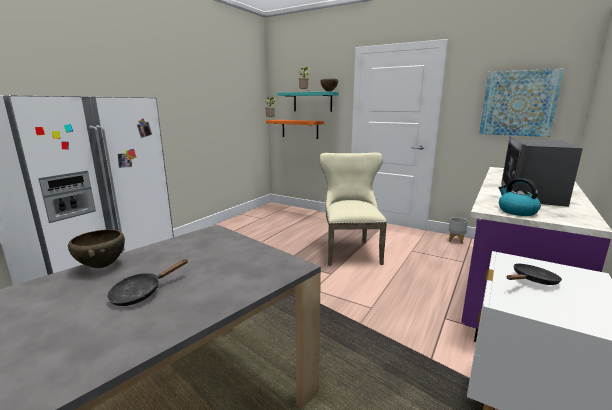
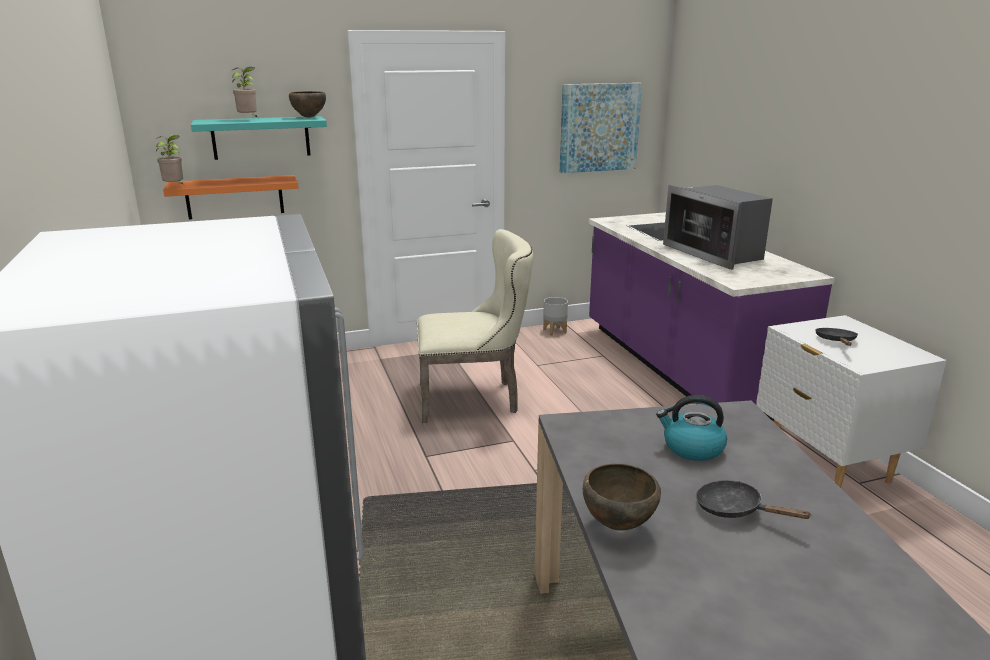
camera: 50 degrees left, 5 degrees up
black frying pan [107,259,188,306] -> black frying pan turned 135 degrees clockwise [696,480,812,519]
beige chair [319,153,387,266] -> beige chair turned 135 degrees clockwise [417,229,533,423]
kettle [499,178,541,216] -> kettle moved to [656,395,727,461]

